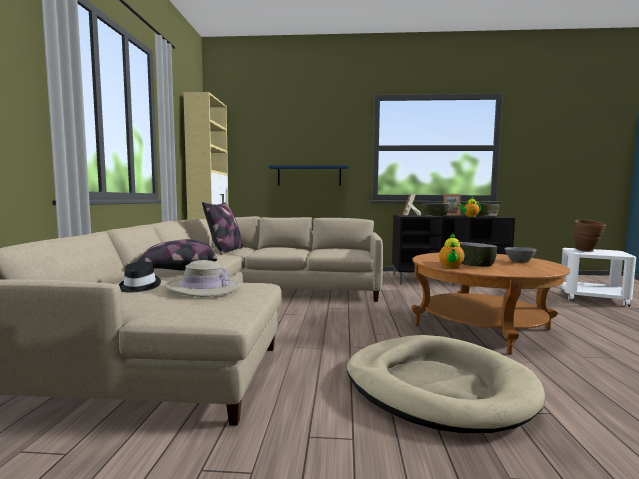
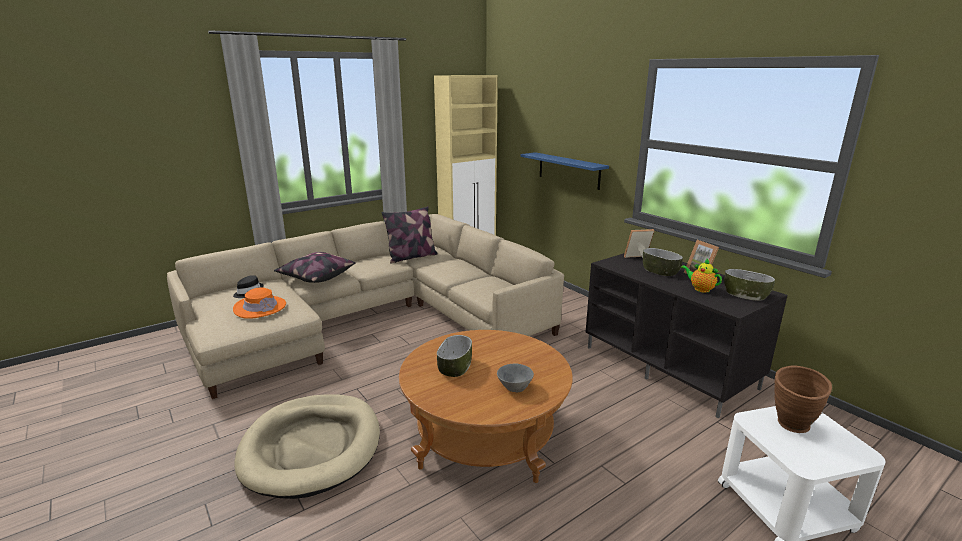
camera: 50 degrees right, 15 degrees up
beige hat [165,260,240,297] -> orange hat [233,287,286,319]
teapot [439,233,464,268] -> none

